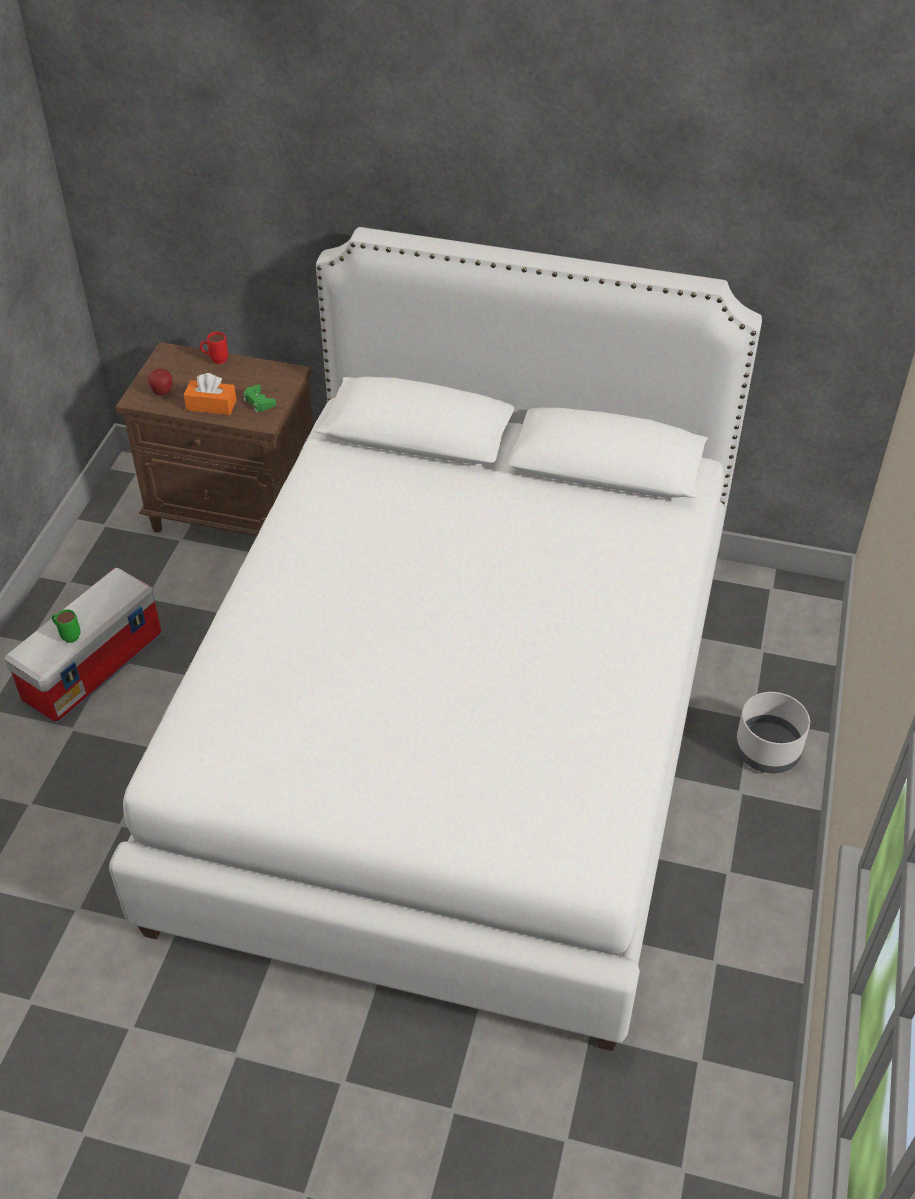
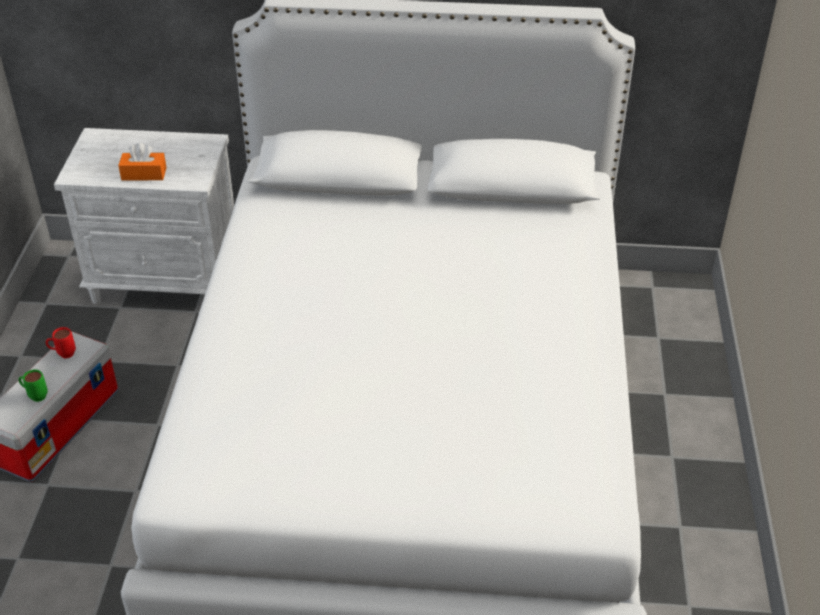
camera: 10 degrees left, 5 degrees down
brown nightstand [115,342,313,536] -> white nightstand [54,128,234,304]
apple [148,369,173,396] -> none
red mug [200,332,228,364] -> red mug moved to [46,327,76,358]
green game controller [243,384,276,412] -> none
grey planter [735,692,810,773] -> none

